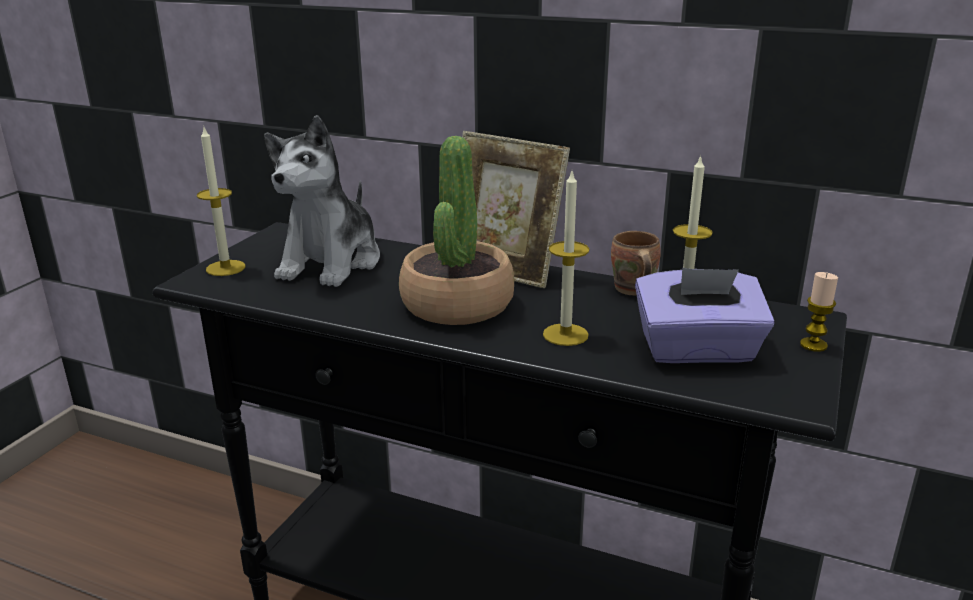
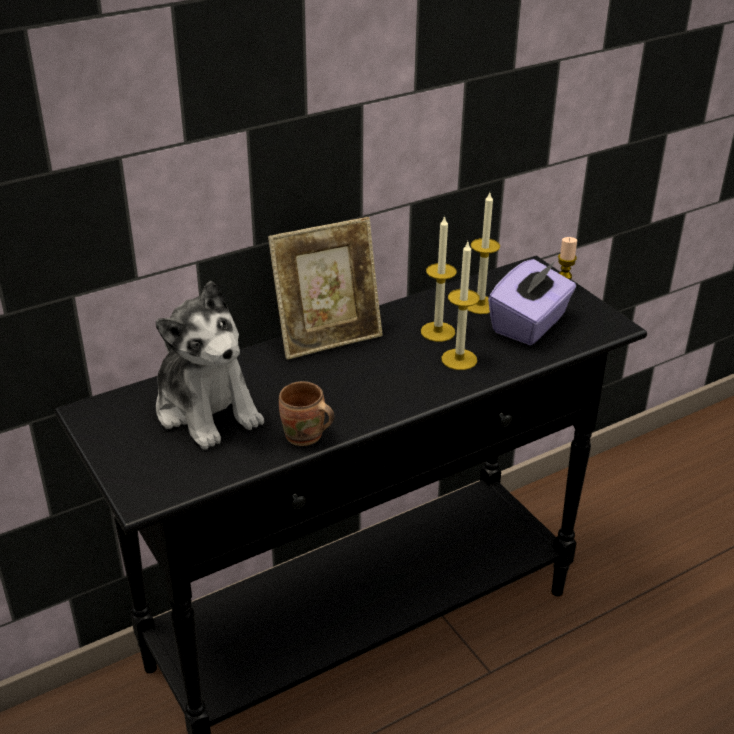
camera: 55 degrees left, 10 degrees up
candle [197,128,245,276] -> candle moved to [421,215,457,342]
potted plant [399,136,514,325] -> none
brown mug [611,231,661,296] -> brown mug moved to [279,381,334,446]

